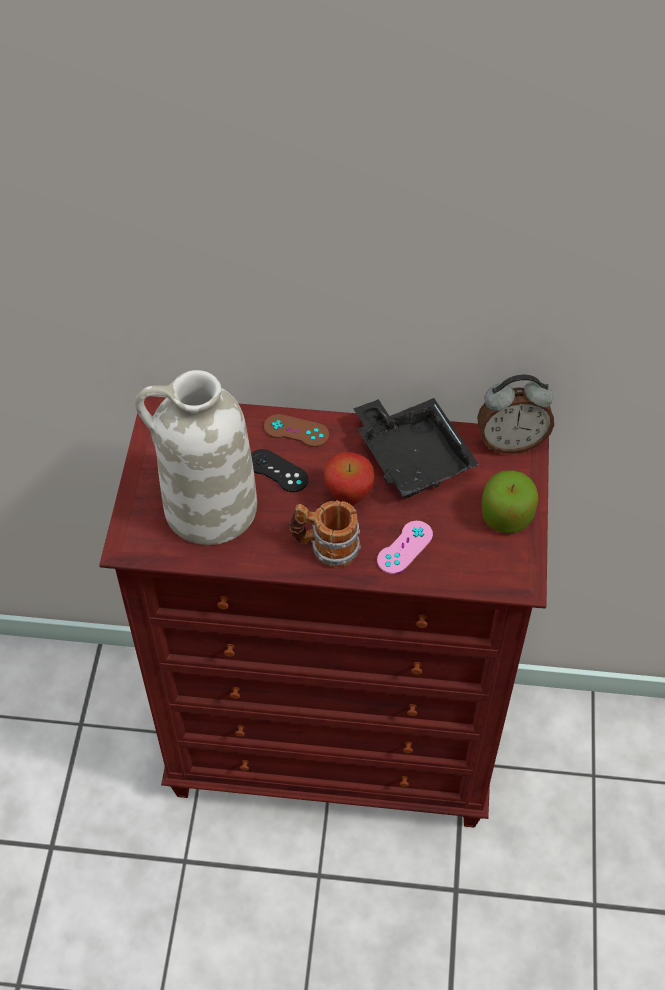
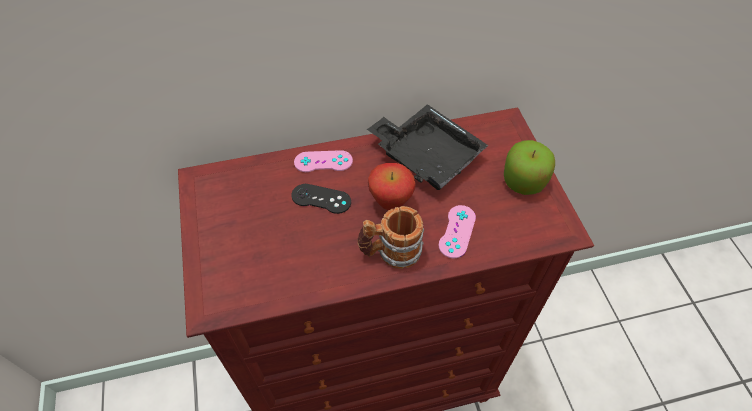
camera: 20 degrees left, 0 degrees up
white vase [135,370,257,545] -> none
brown game controller [264,414,329,447] -> pink game controller [294,150,353,172]
alarm clock [477,375,554,454] -> none

